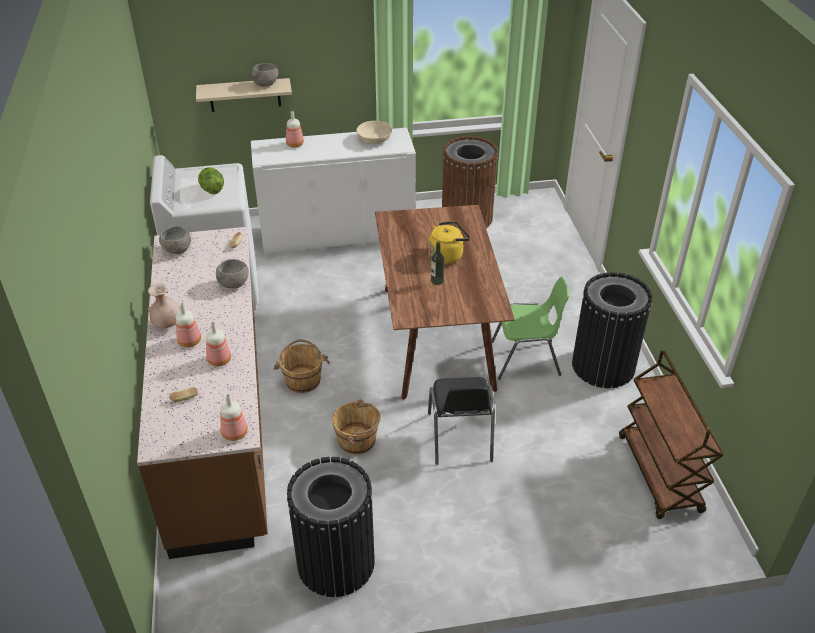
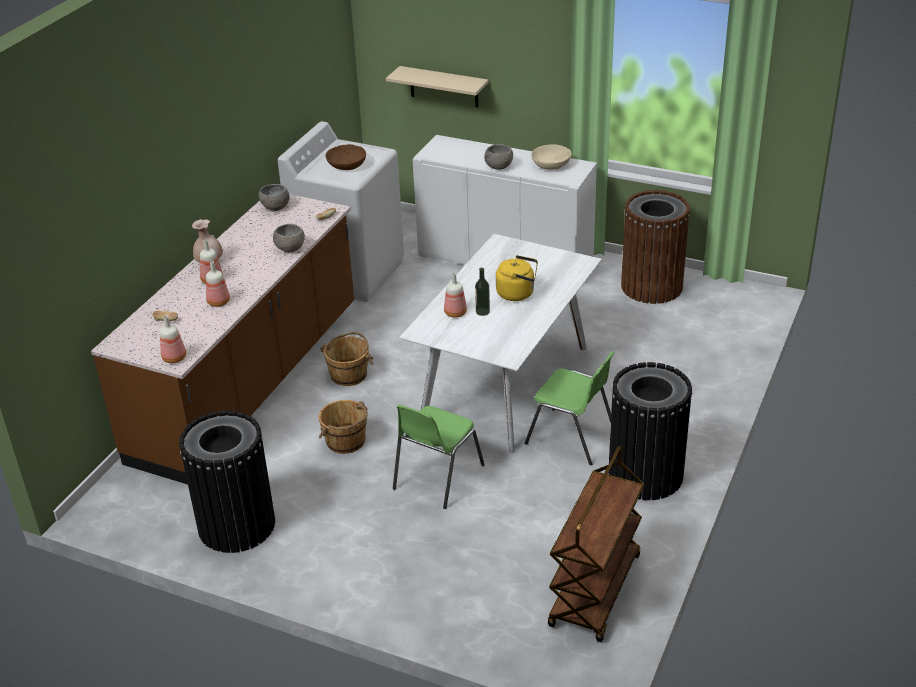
camera: 35 degrees right, 5 degrees down
lettuce [198,167,224,195] -> brown bowl [326,144,366,170]
grey bowl [252,63,278,87] -> grey bowl moved to [484,144,513,170]
bottle [286,111,304,147] -> bottle moved to [444,273,467,318]
brown dining table [375,205,515,399] -> white dining table [399,234,602,453]
black chair [428,377,495,465] -> green chair [393,405,485,509]

